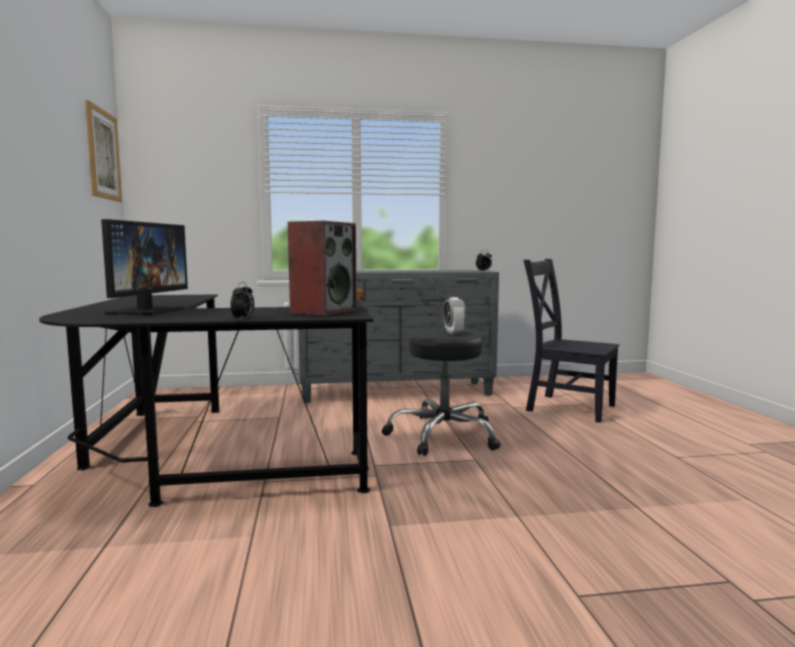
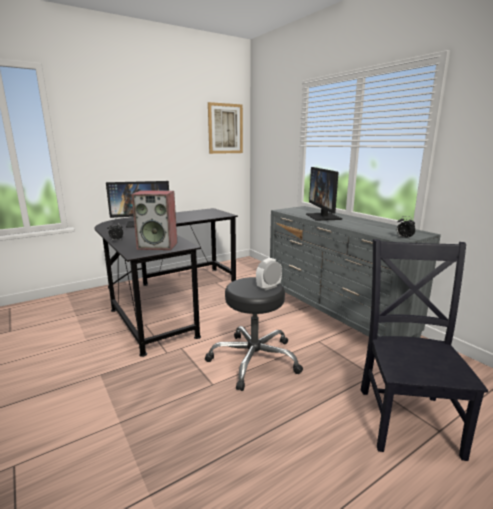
camera: 65 degrees right, 10 degrees up
none -> monitor [306,167,342,221]

